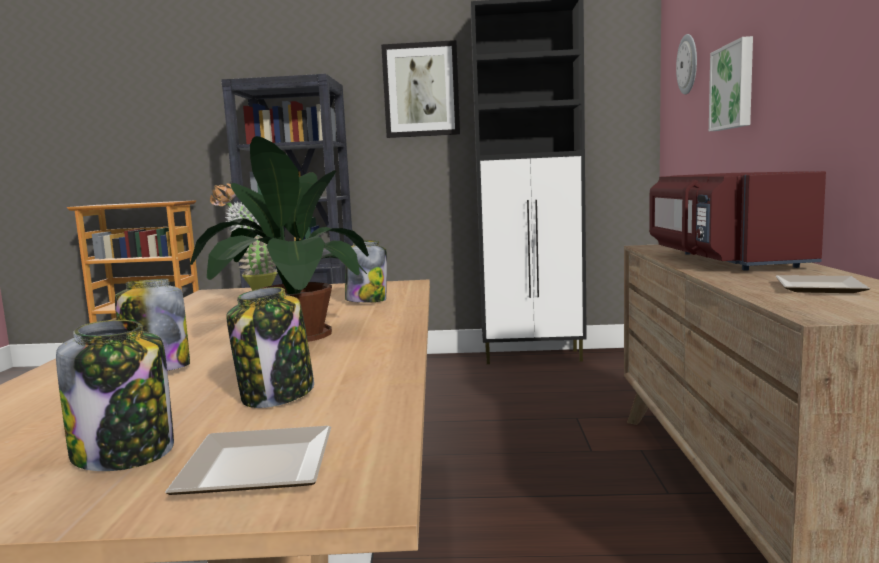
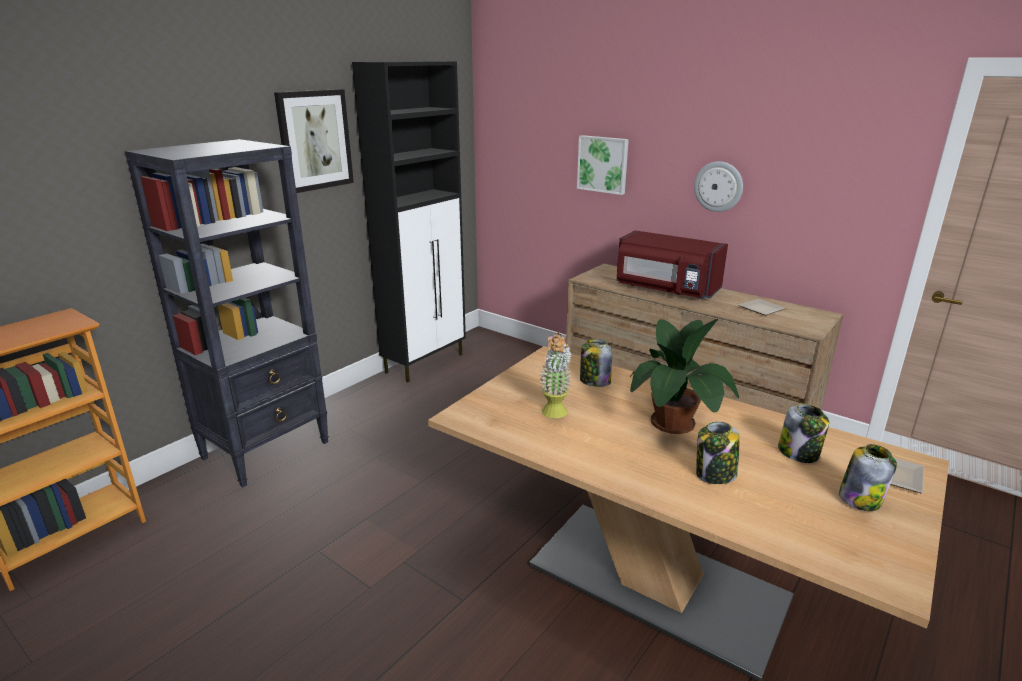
camera: 55 degrees left, 15 degrees up
wall clock [676,34,697,95] -> wall clock moved to [694,161,743,212]

